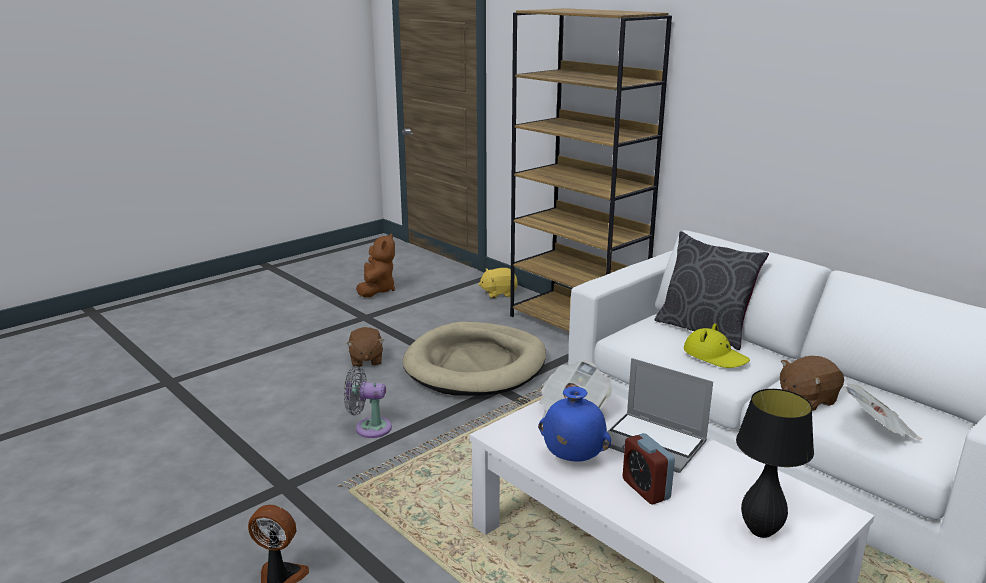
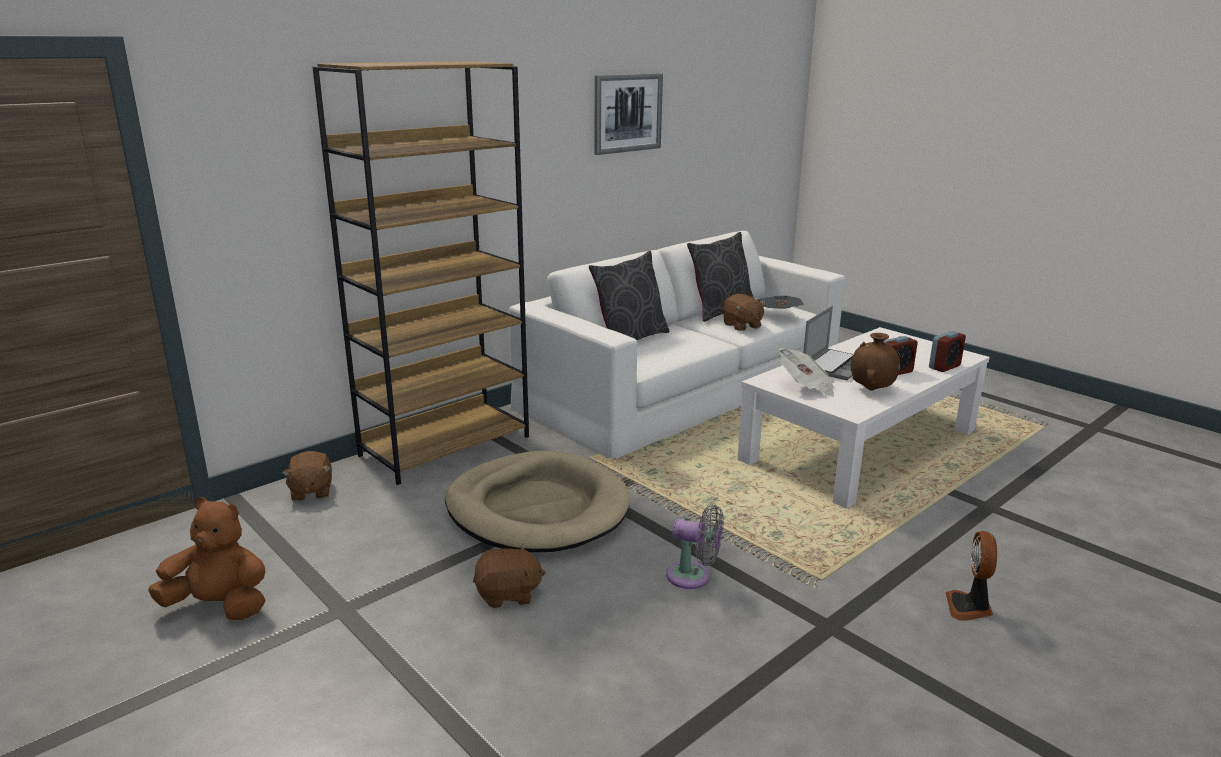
camera: 90 degrees left, 0 degrees up
grey fan [344,366,392,438] -> grey fan turned 75 degrees counterclockwise [666,505,724,589]
yellow plush toy [478,268,517,298] -> brown plush toy [282,451,332,501]
blue vase [538,387,611,462] -> brown vase [851,333,900,391]
yellow hat [684,323,750,368] -> none
black table lamp [736,389,814,538] -> none
none -> picture [595,74,663,155]
none -> grey pillow [687,232,753,322]
none -> alarm clock [929,331,966,372]

